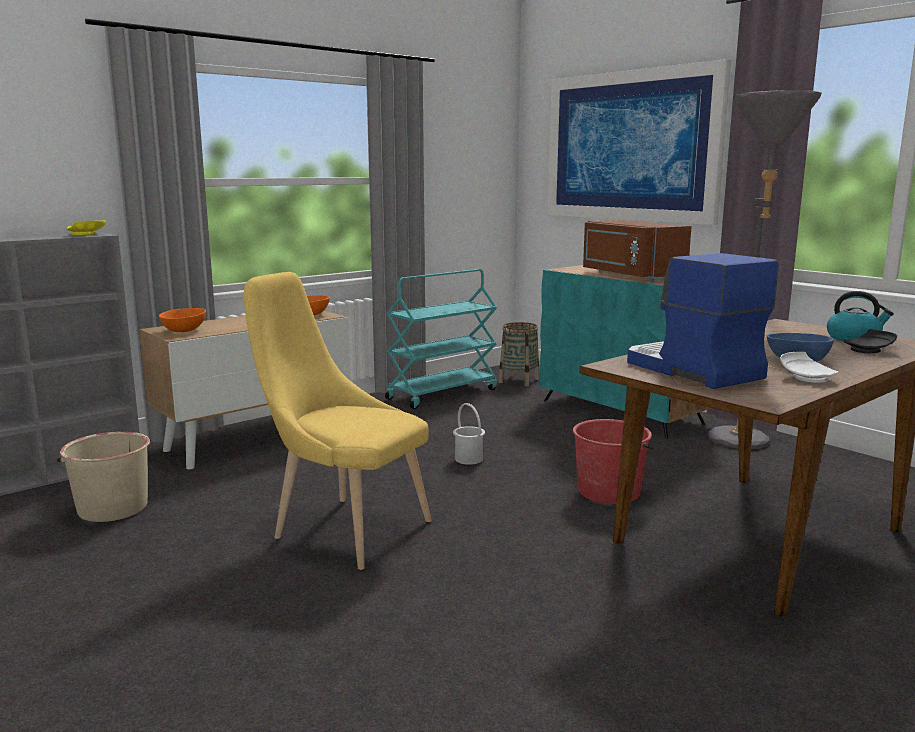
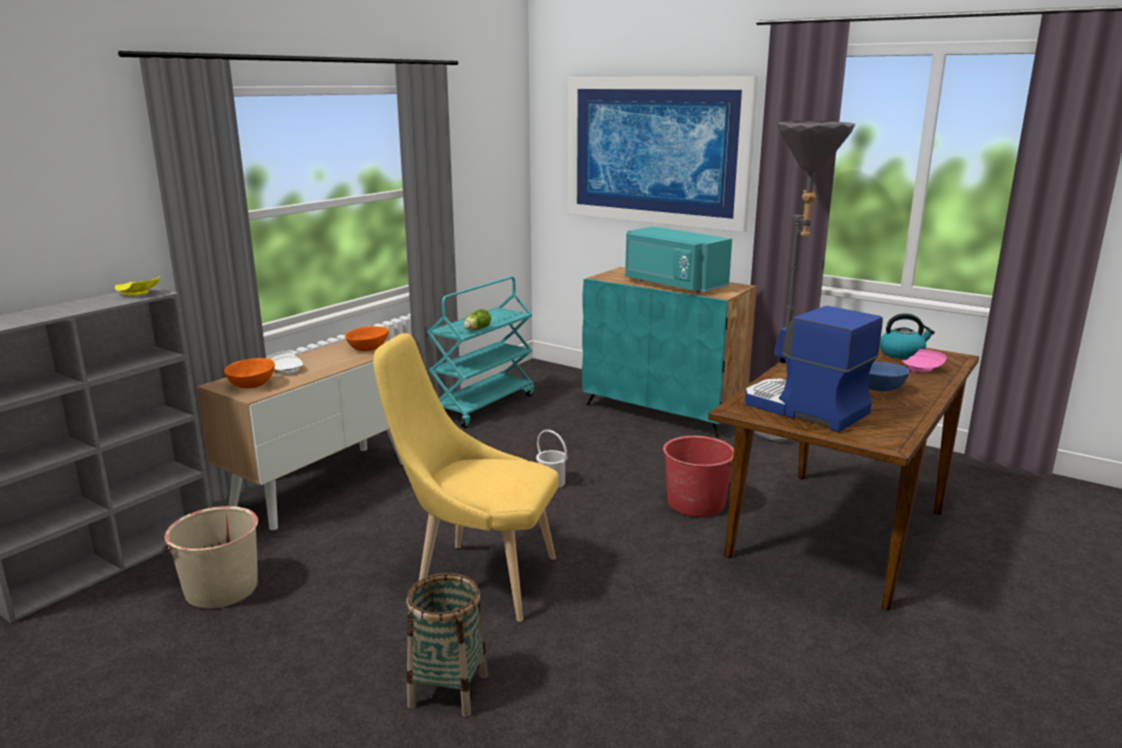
camera: 15 degrees left, 5 degrees up
basket [499,322,539,386] -> basket moved to [407,573,488,717]
brown microwave [583,220,692,282] -> turquoise microwave [625,226,732,293]
white plate [780,352,839,383] -> white plate moved to [266,351,303,374]
black plate [843,329,897,353] -> pink plate [902,349,947,373]
none -> lettuce [464,309,491,330]

